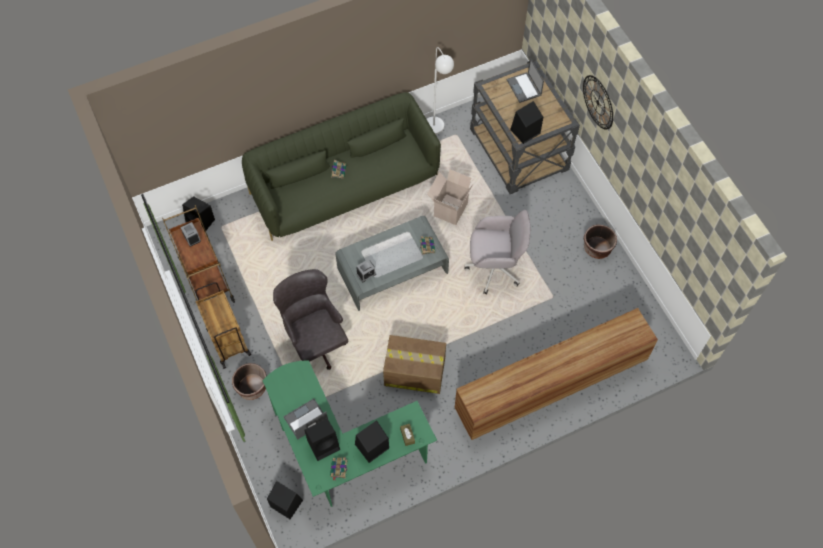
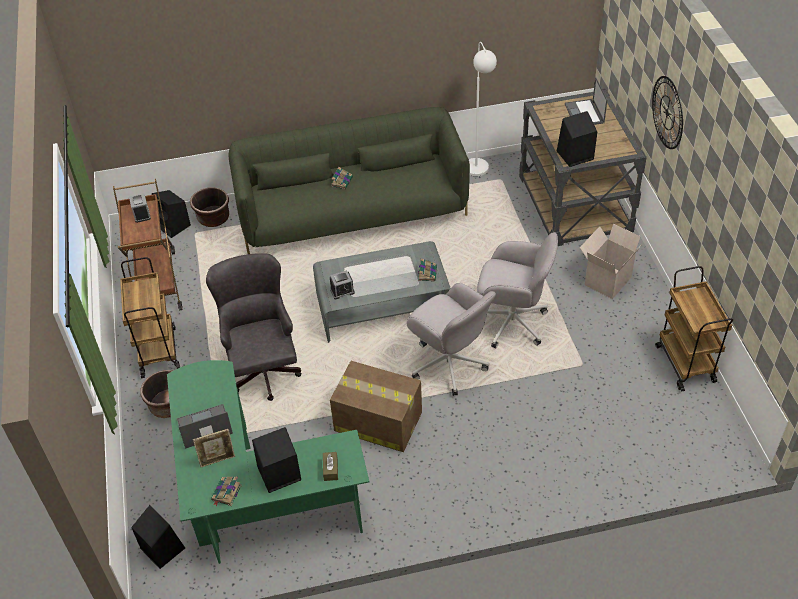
camera: 15 degrees right, 15 degrees down
black speaker [304,419,340,461] -> picture frame [193,429,235,467]
cardboard box [427,169,473,225] -> cardboard box moved to [580,224,642,299]
brown cabinet [455,308,658,440] -> none
brown planter [584,225,617,259] -> brown planter moved to [190,187,229,227]
none -> grey office chair [407,283,496,396]
none -> brown cart [655,266,733,392]

